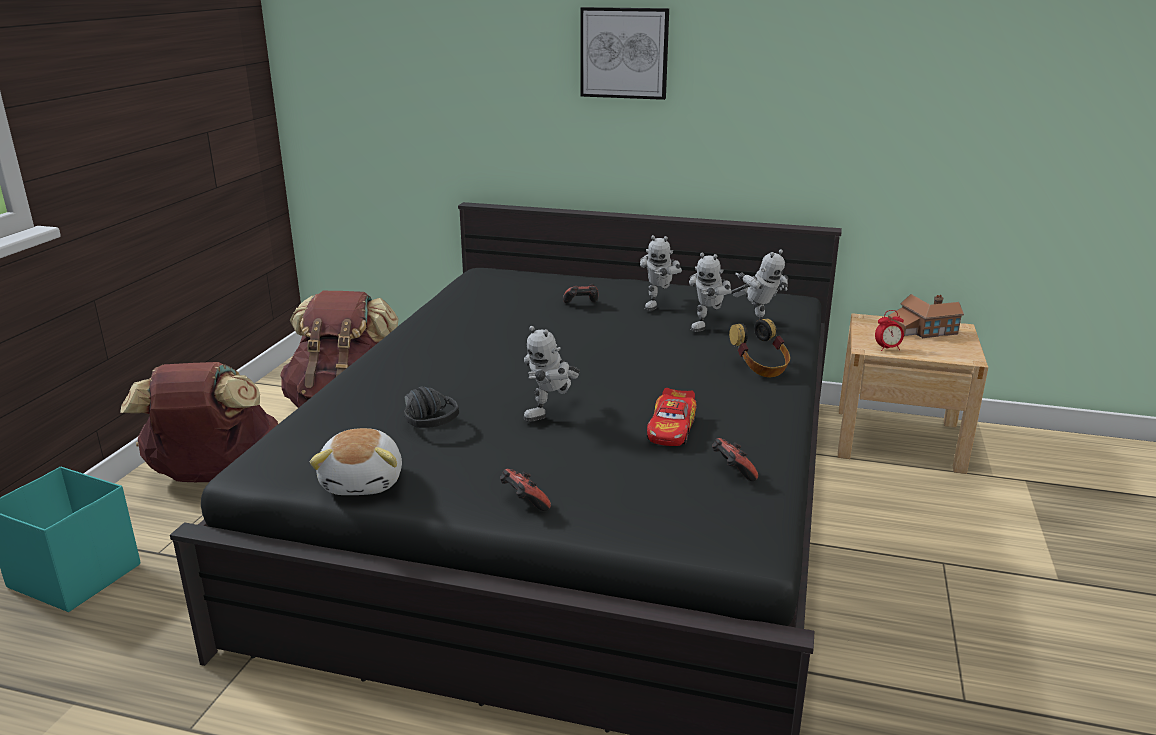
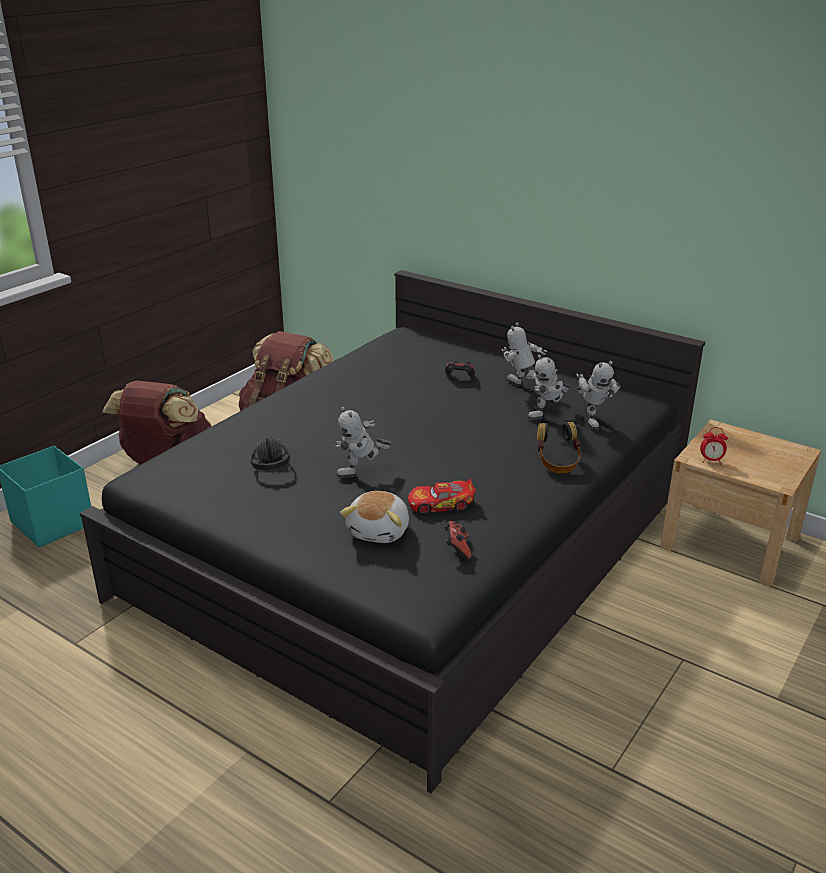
camera: 20 degrees right, 5 degrees up
plush toy [309,428,402,495] -> plush toy moved to [340,491,409,543]
game controller [500,469,551,511] -> none
picture [580,7,669,100] -> none
toy robot [640,235,682,311] -> toy robot turned 90 degrees clockwise [501,322,548,386]
toy car [647,388,697,446] -> toy car turned 45 degrees clockwise [408,478,476,515]
toy house [888,294,964,338] -> none

